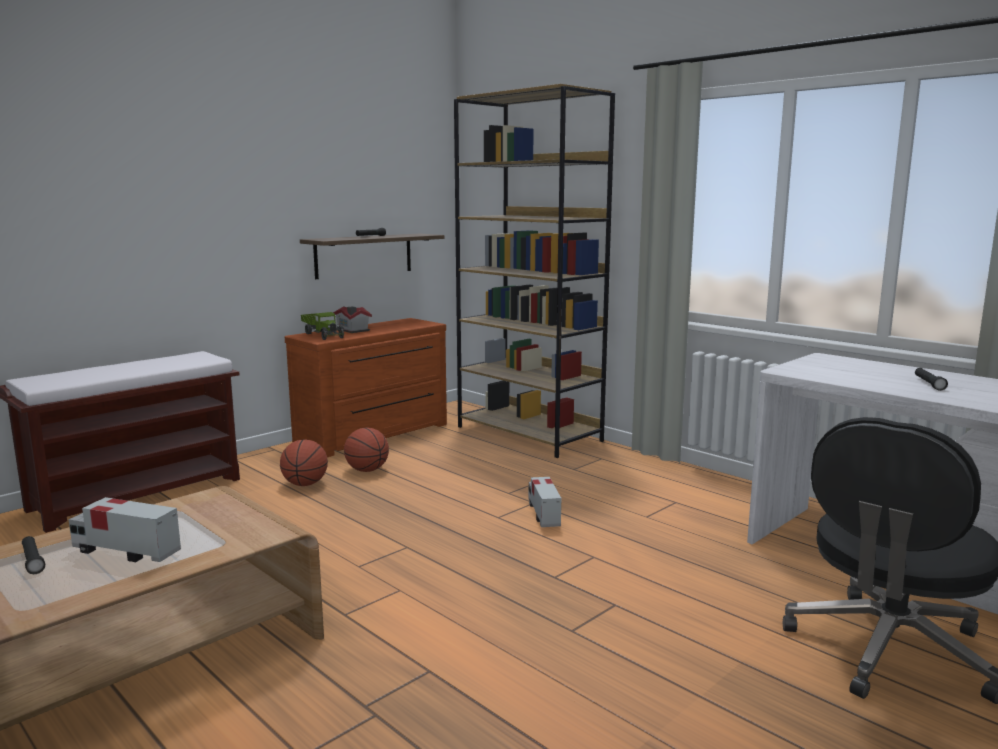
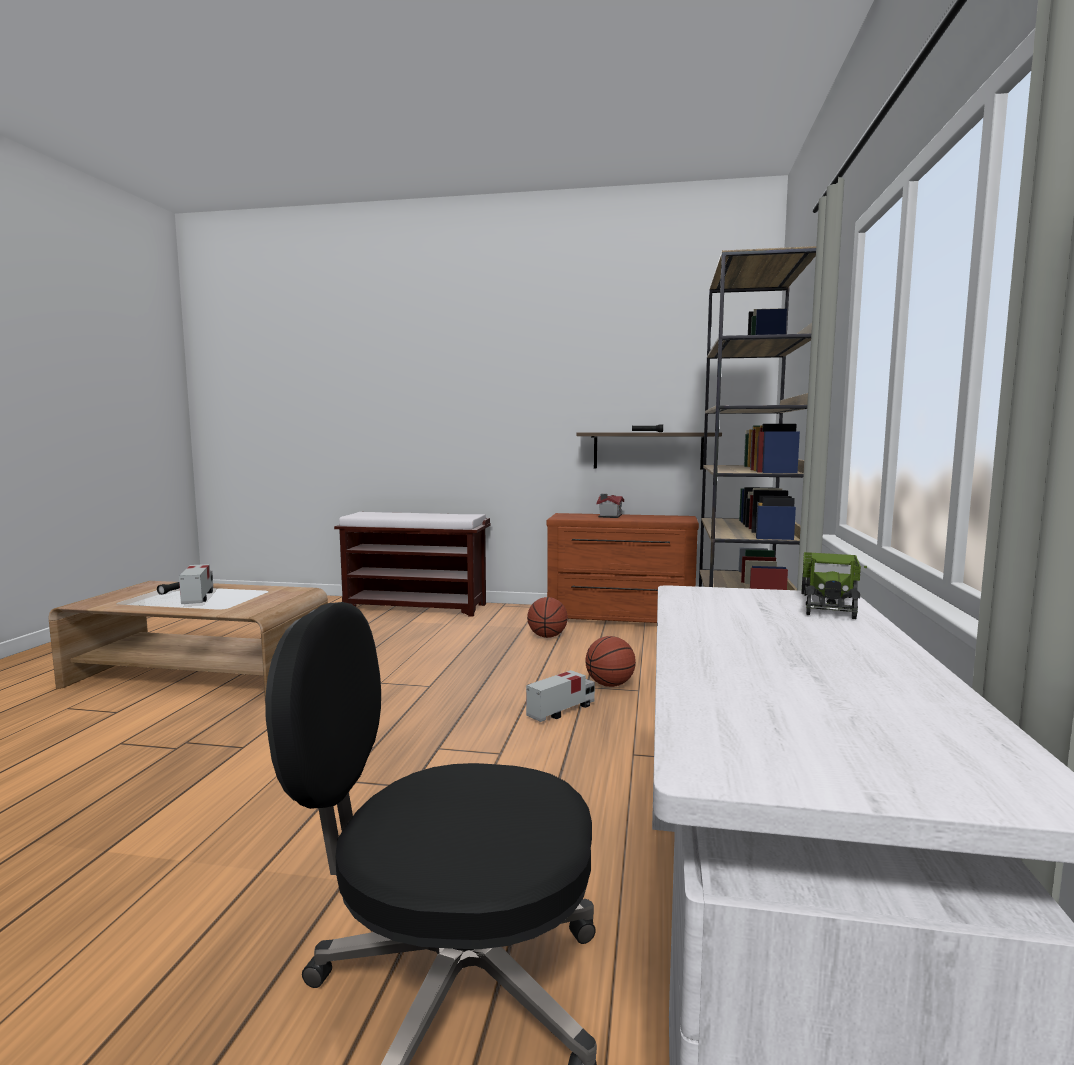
camera: 55 degrees right, 5 degrees down
basketball [280,439,328,486] -> basketball moved to [585,636,636,687]
toy truck [301,312,344,340] -> toy truck moved to [801,552,867,619]
black flashlight [915,368,948,391] -> none

